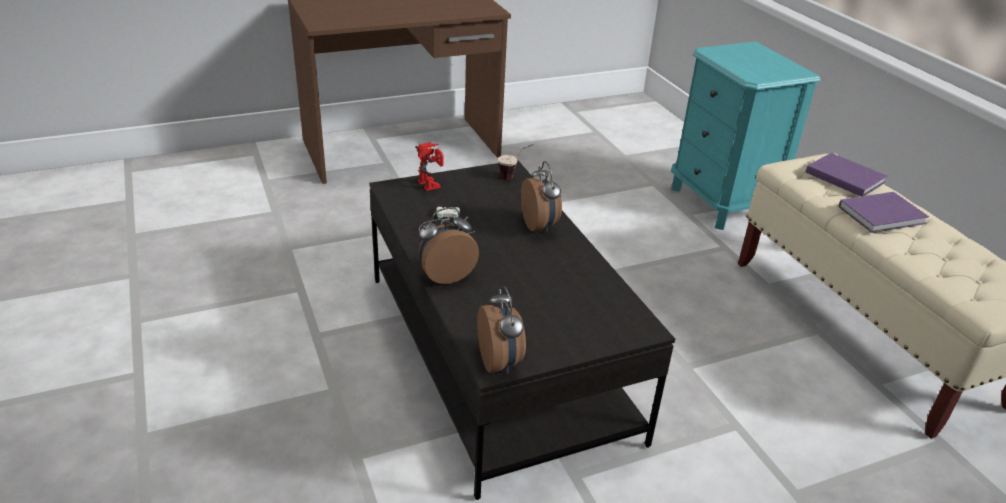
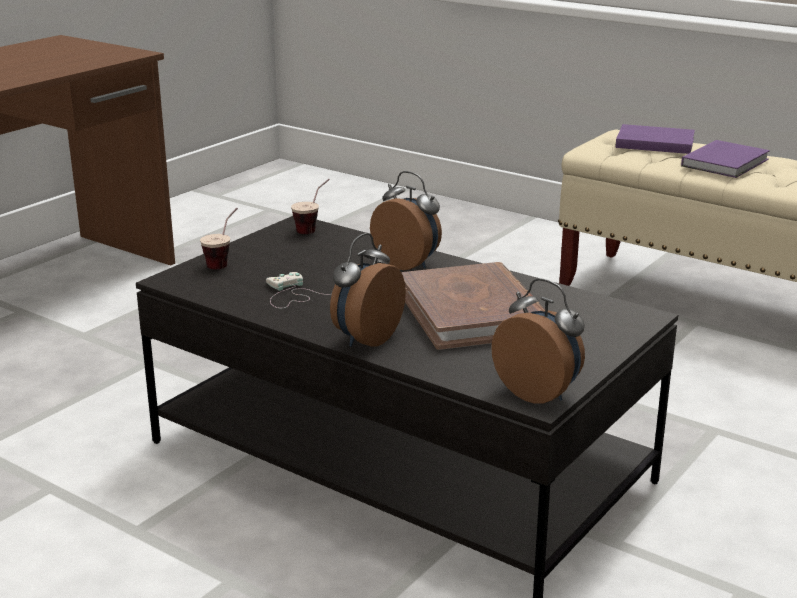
camera: 30 degrees left, 10 degrees down
toy robot [415,142,444,191] -> cup [200,208,238,269]
turquoise nightstand [671,42,820,230] -> none
none -> brown book [401,262,545,350]

